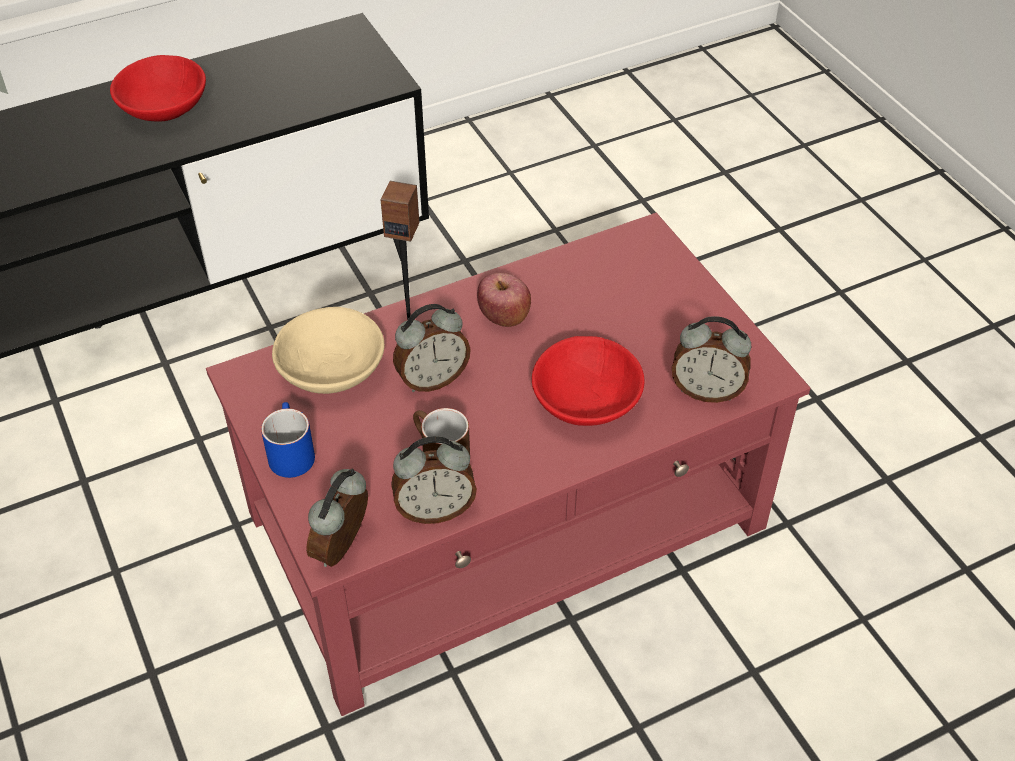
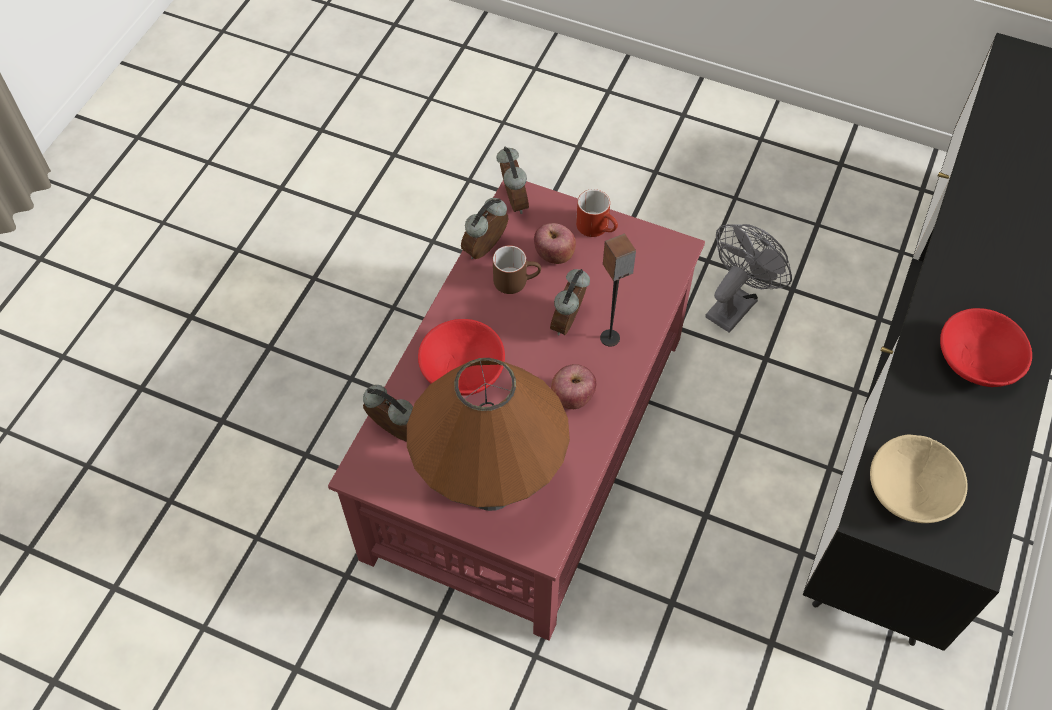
camera: 140 degrees right, 10 degrees up
blue mug [261,402,315,478] -> red mug [576,189,618,237]
beige bowl [272,307,384,394] -> beige bowl moved to [870,434,968,523]
alarm clock [672,316,751,403] -> alarm clock turned 60 degrees clockwise [363,385,413,442]
none -> brown table lamp [407,358,570,511]
none -> apple [534,223,576,264]
none -> grey fan [706,224,792,333]

